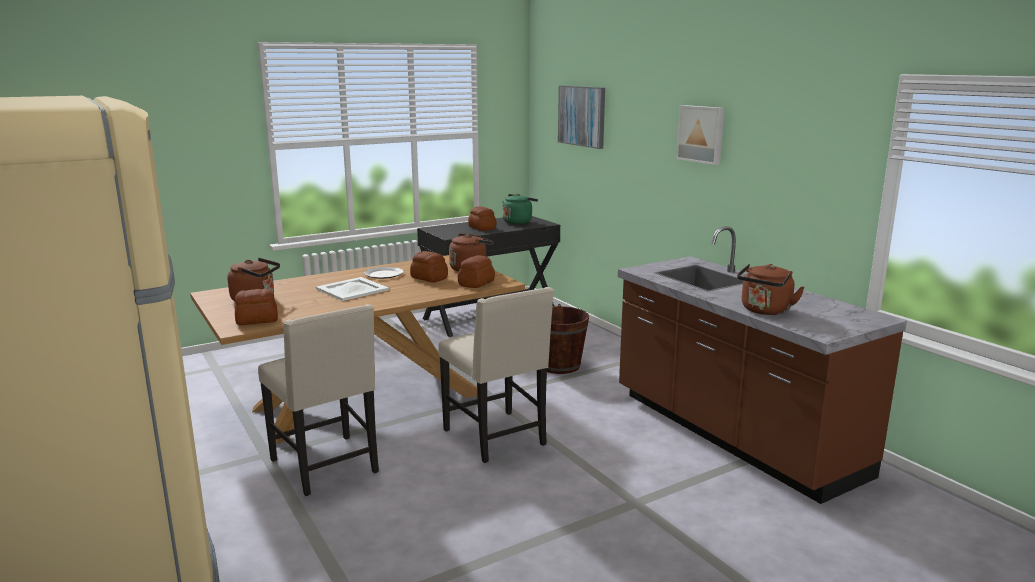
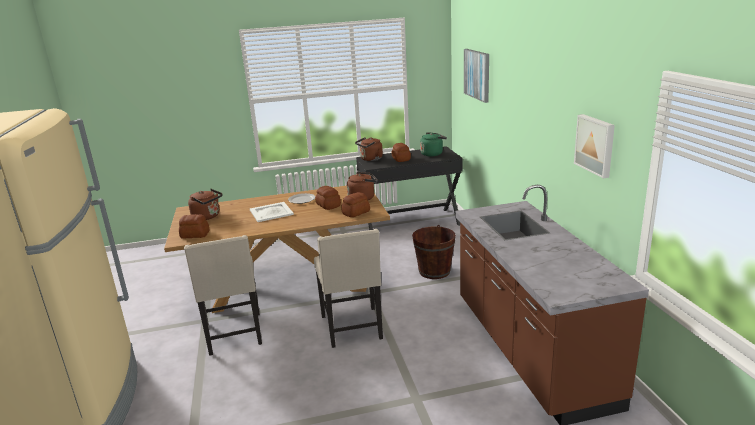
camera: 20 degrees right, 5 degrees up
picture [676,105,724,165] -> picture moved to [574,114,615,178]
brown kettle [737,264,805,315] -> brown kettle moved to [355,137,383,161]

